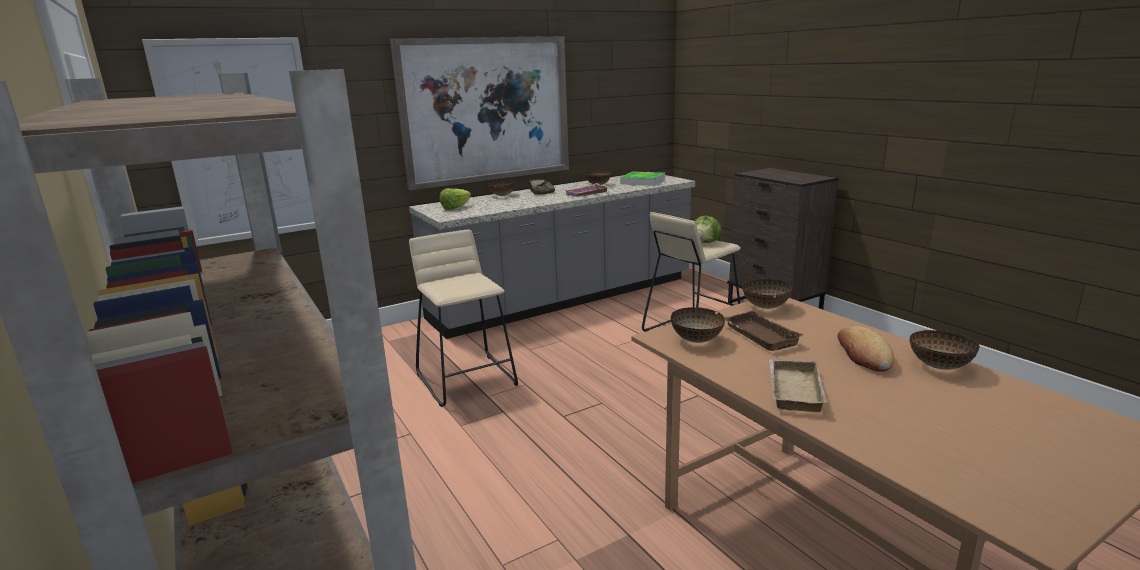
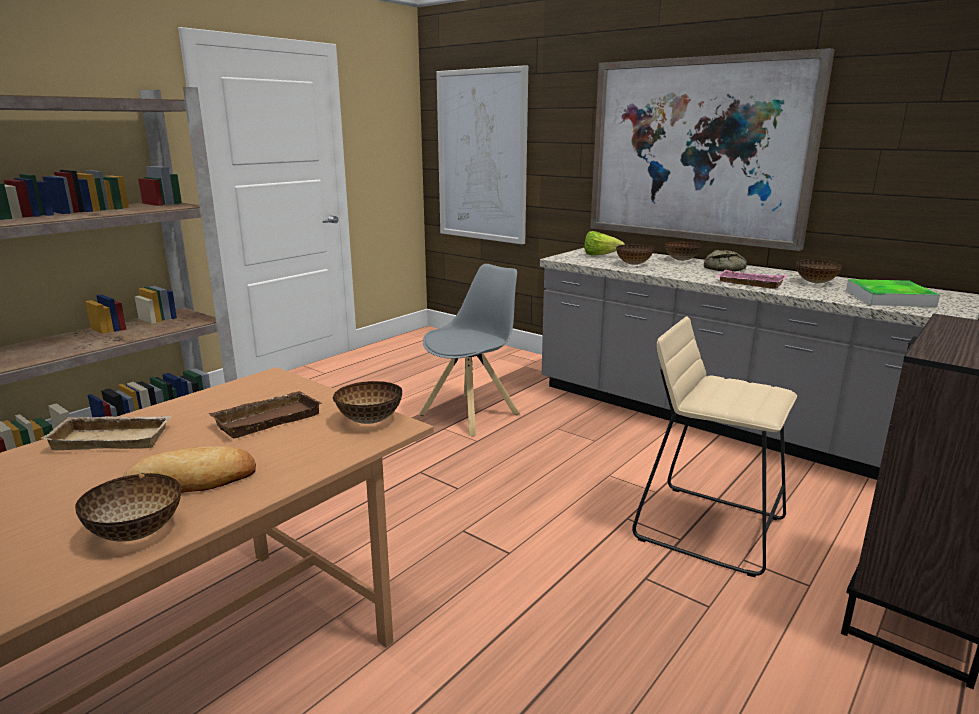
camera: 70 degrees right, 0 degrees up
beige stool [409,230,518,407] -> grey chair [419,264,520,436]
bowl [671,307,725,343] -> bowl moved to [616,244,654,265]
lettuce [694,216,722,243] -> none

